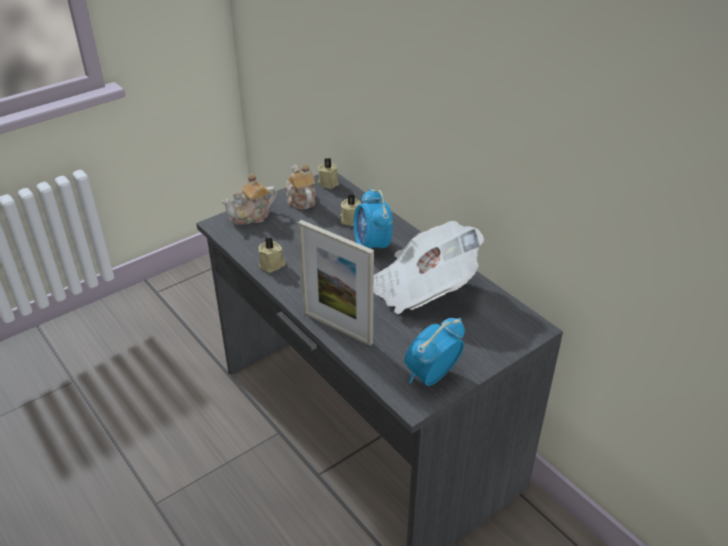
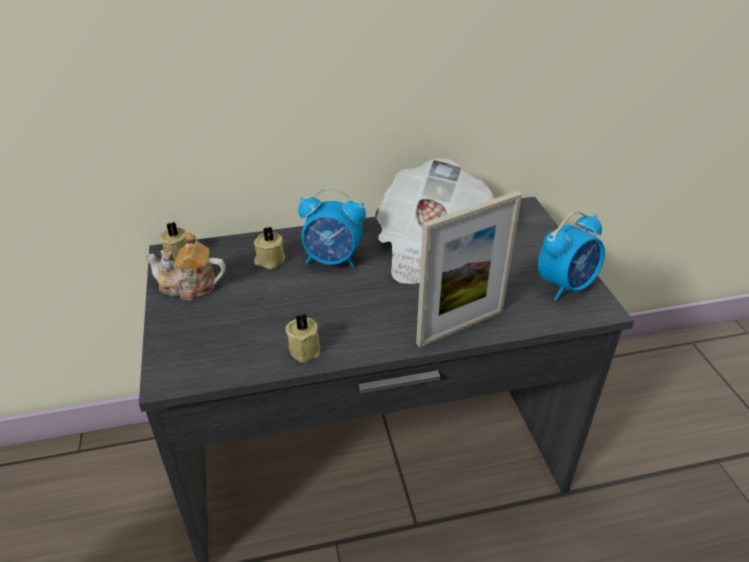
camera: 65 degrees left, 0 degrees up
teapot [221,174,277,225] -> none
alarm clock [404,318,465,386] -> alarm clock turned 105 degrees counterclockwise [538,211,605,301]

